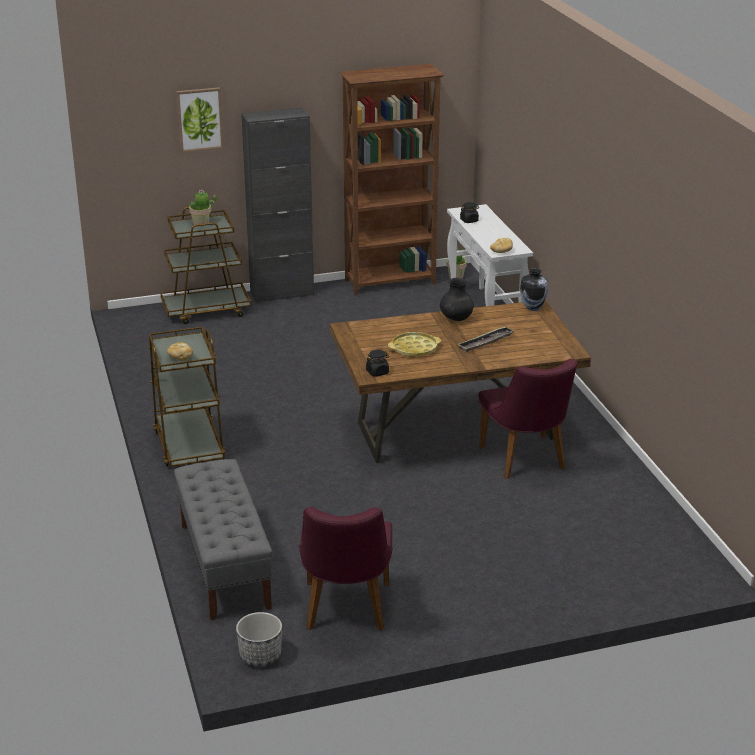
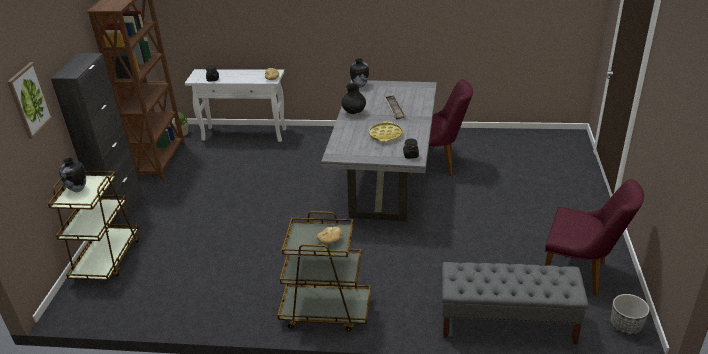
camera: 65 degrees left, 5 degrees up
potted plant [189,189,217,226] -> vase [59,157,86,192]
brown dining table [330,300,591,463] -> grey dining table [321,80,437,221]

